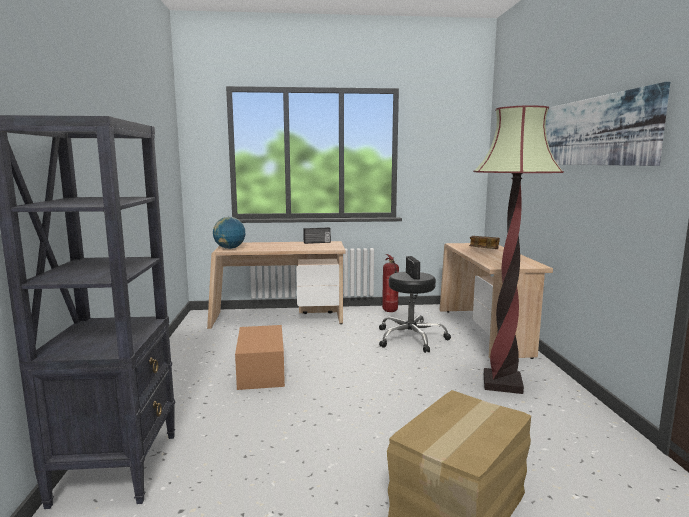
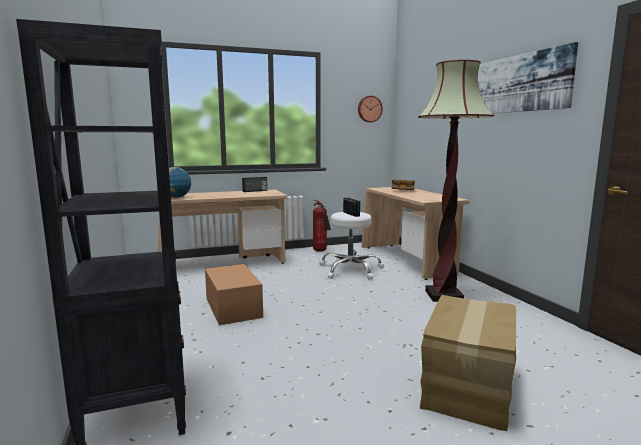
camera: 15 degrees left, 0 degrees up
black stool [379,272,451,353] -> white stool [319,212,384,279]
none -> wall clock [358,96,383,123]

